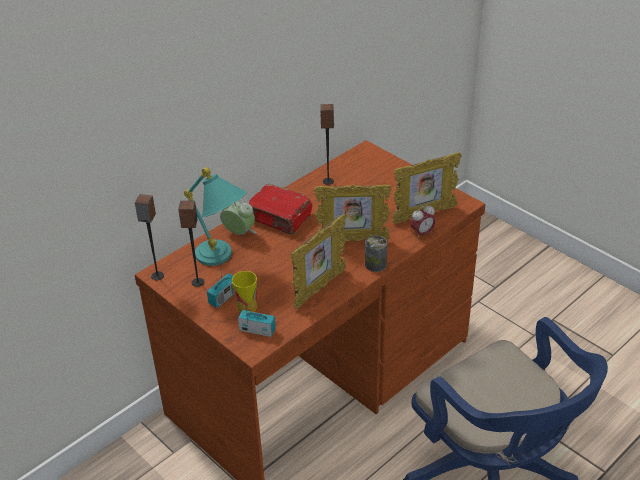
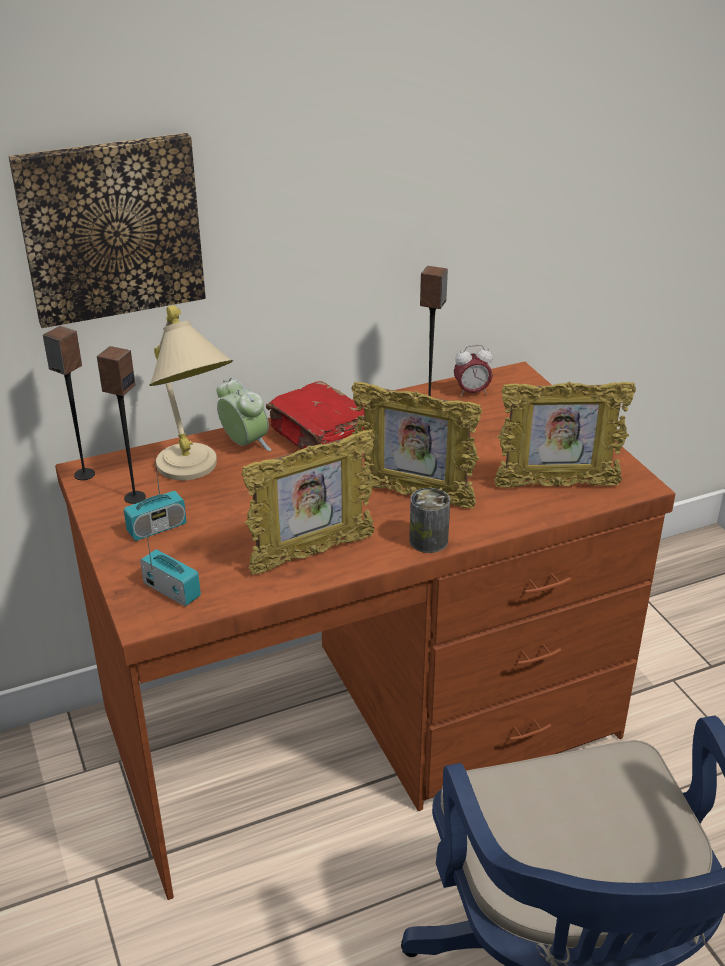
camera: 20 degrees right, 5 degrees down
turquoise table lamp [184,167,247,266] -> beige table lamp [149,305,233,480]
cup [232,271,257,313] -> none
alarm clock [410,205,436,239] -> alarm clock moved to [454,345,493,397]
none -> picture [8,133,206,328]

